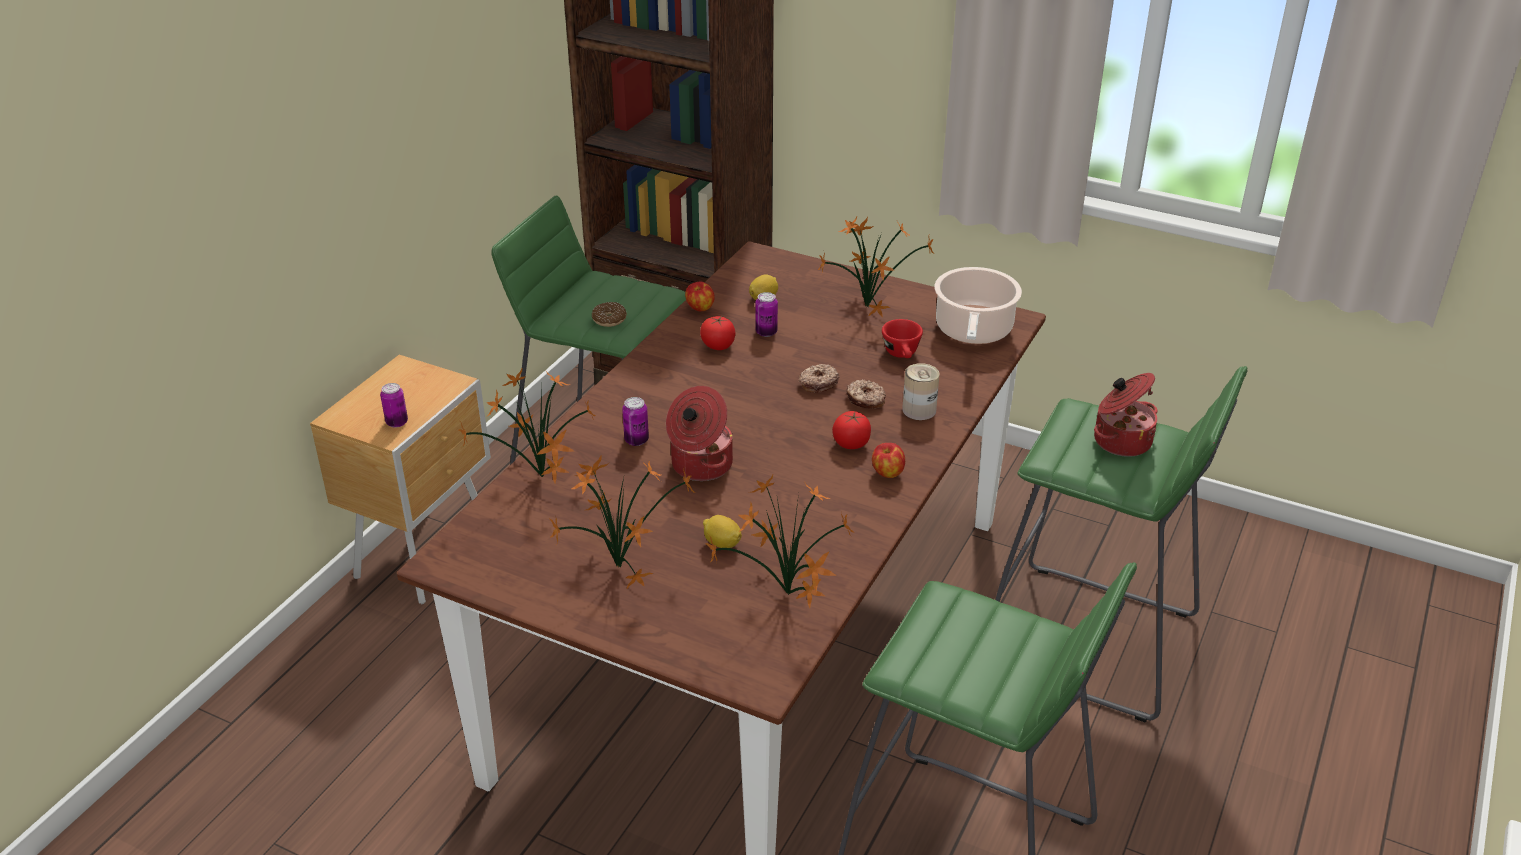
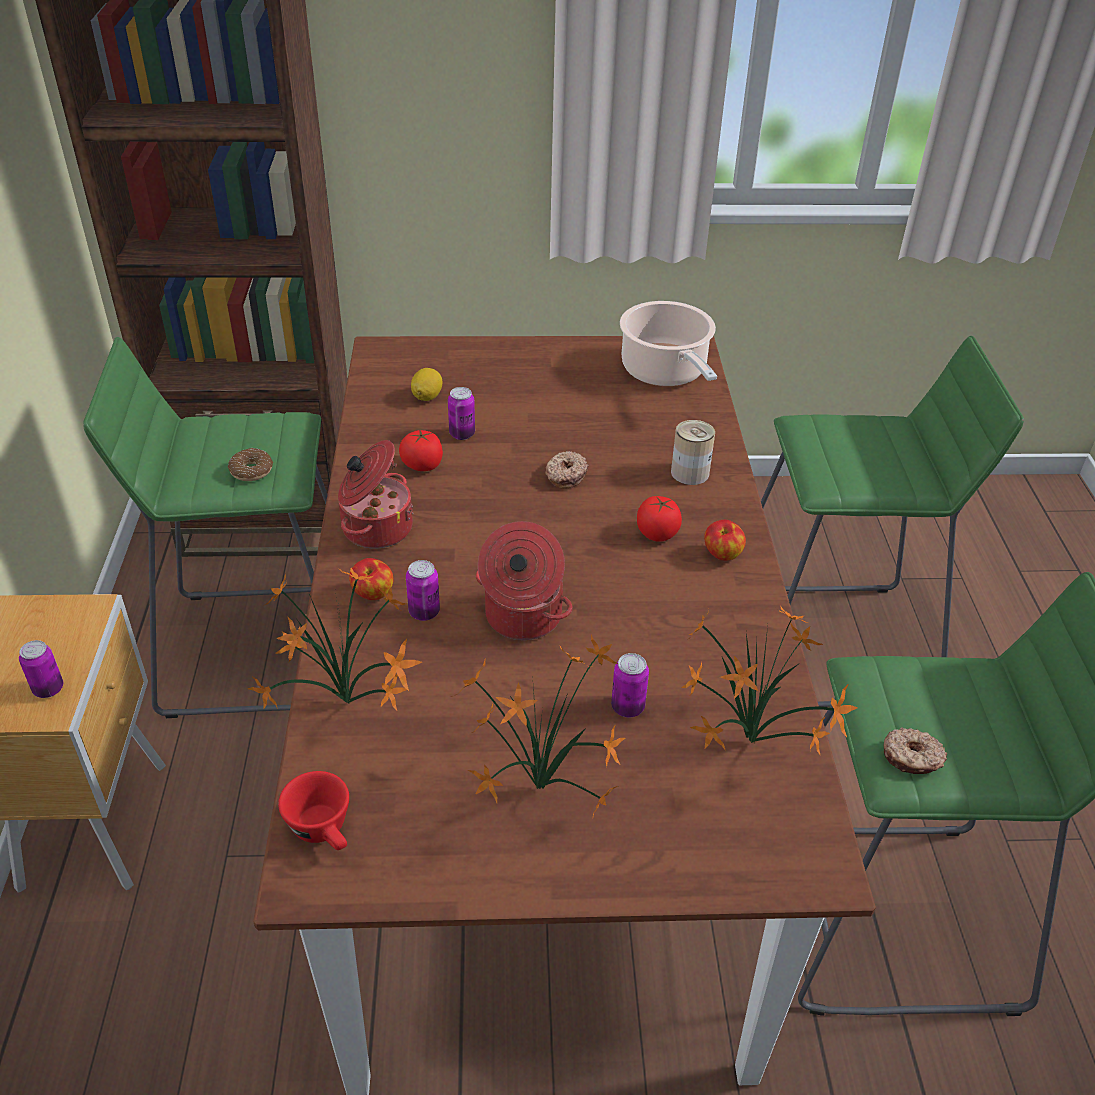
camera: 30 degrees left, 5 degrees up
apple [685,281,715,311] -> apple moved to [349,558,393,600]
lemon [703,515,742,548] -> can [611,653,649,717]
potted plant [818,217,934,318] -> none
donut [846,380,886,409] -> donut moved to [884,727,947,774]
red cup [882,319,923,358] -> red cup moved to [278,771,349,850]
cooking pot [1094,373,1158,457] -> cooking pot moved to [338,440,414,549]

